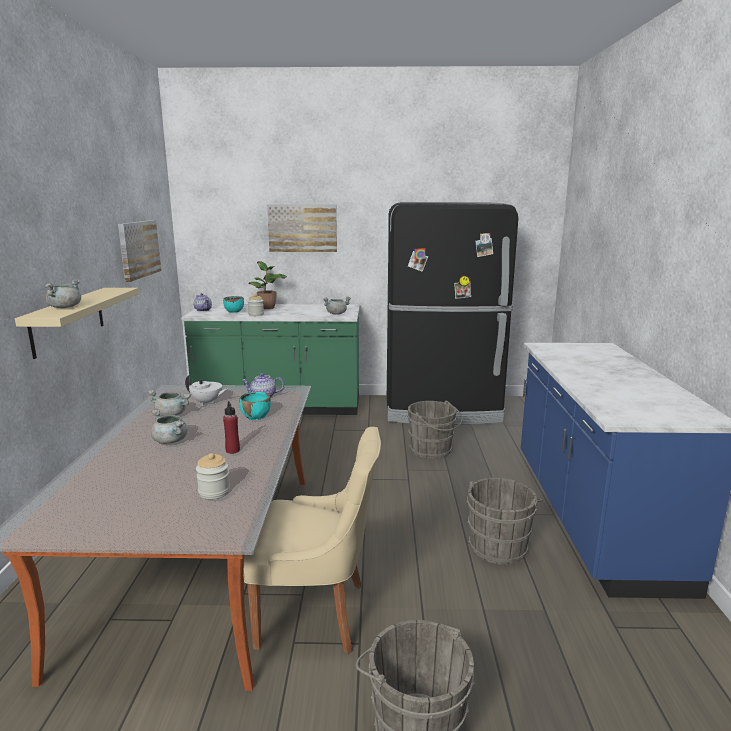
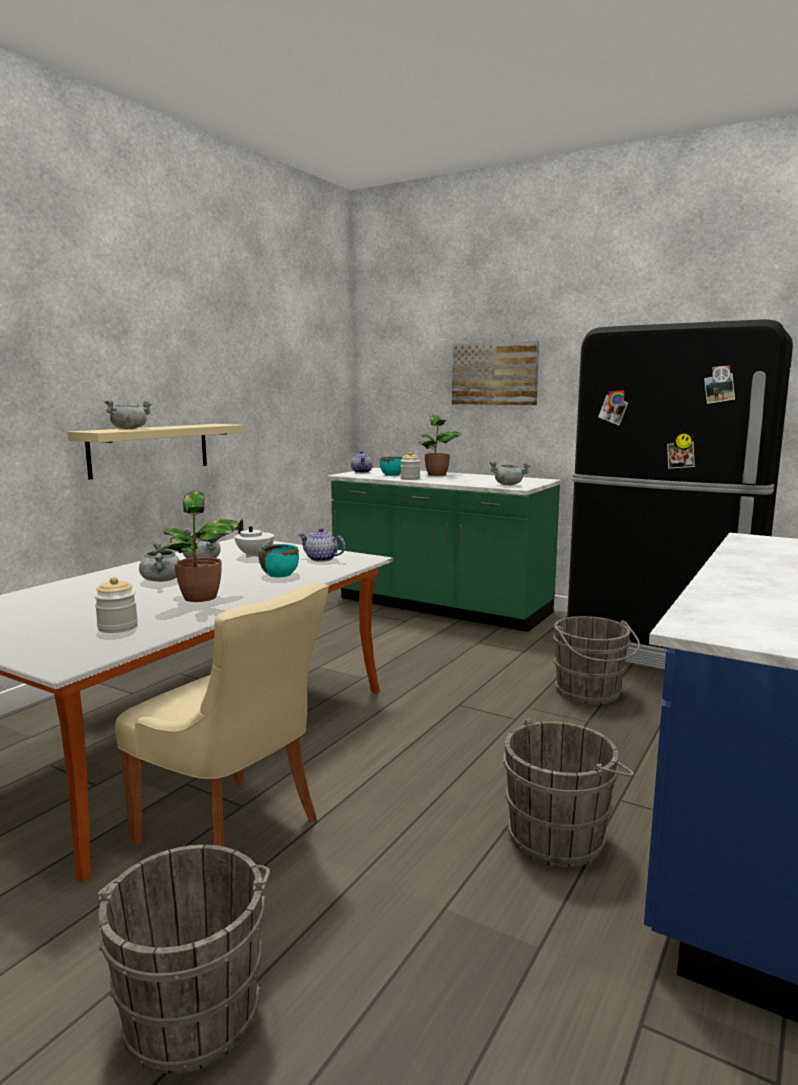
camera: 30 degrees right, 5 degrees down
picture [118,220,161,282] -> none
red bottle [223,401,240,454] -> potted plant [151,491,240,602]

